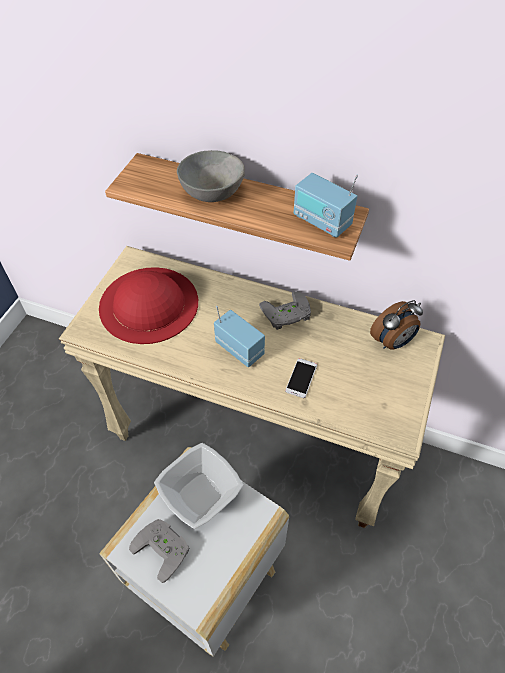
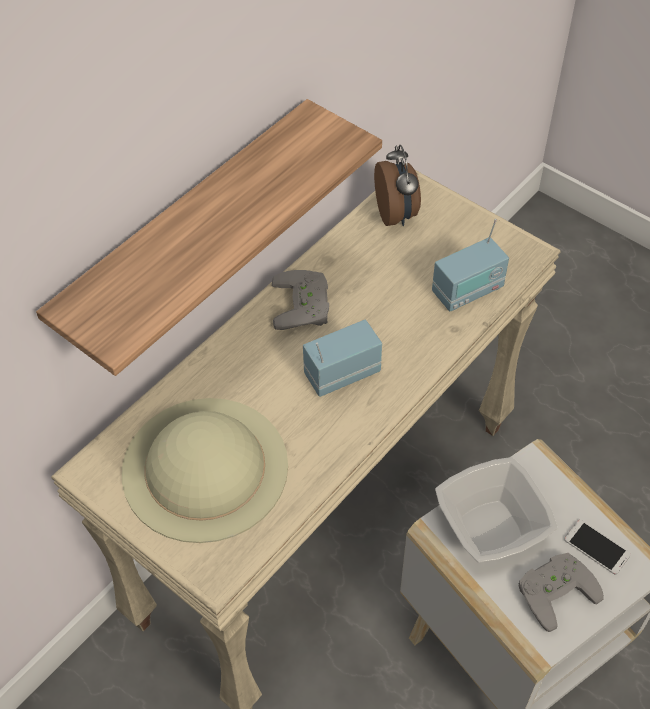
camera: 70 degrees left, 0 degrees up
red hat [99,267,198,344] -> beige hat [122,398,288,543]
grey bowl [177,150,245,202] -> none
phone [285,358,317,398] -> phone moved to [564,520,631,575]
radio [294,173,358,238] -> radio moved to [432,219,509,311]

